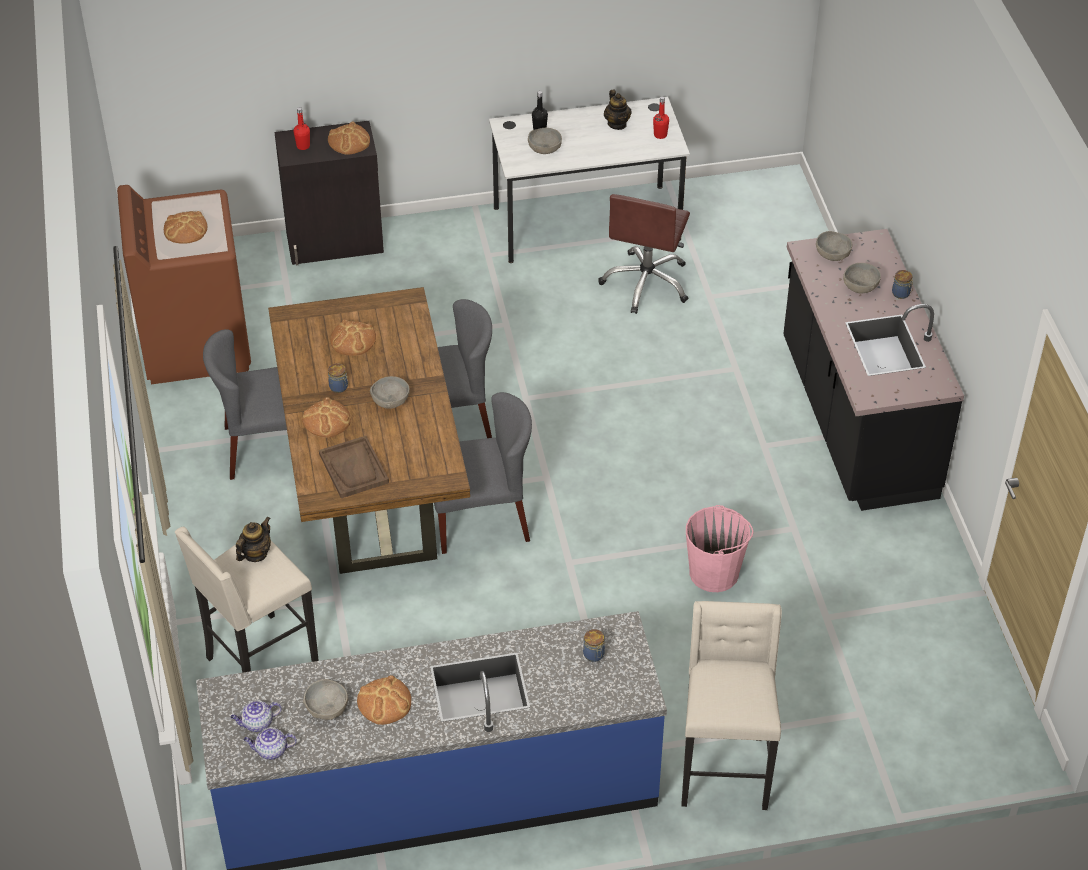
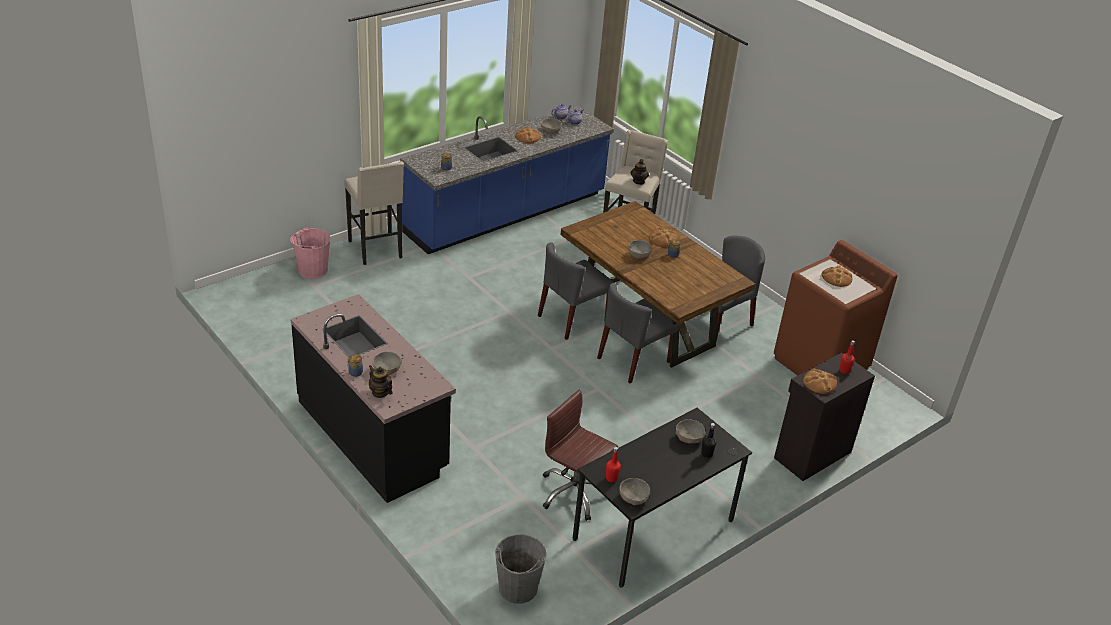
camera: 150 degrees right, 10 degrees down
brown tray [319,436,389,498] -> none
bread [330,319,376,356] -> none
white desk [489,97,690,263] -> black desk [573,408,752,588]
brown office chair [598,194,690,314] -> brown office chair turned 45 degrees counterclockwise [543,389,618,521]
teapot [604,90,632,130] -> teapot moved to [369,365,392,398]
pink bucket [686,505,753,592] -> pink bucket moved to [290,227,330,279]
grey bowl [816,231,852,261] -> grey bowl moved to [619,478,650,505]
none -> grey bucket [495,534,547,604]

